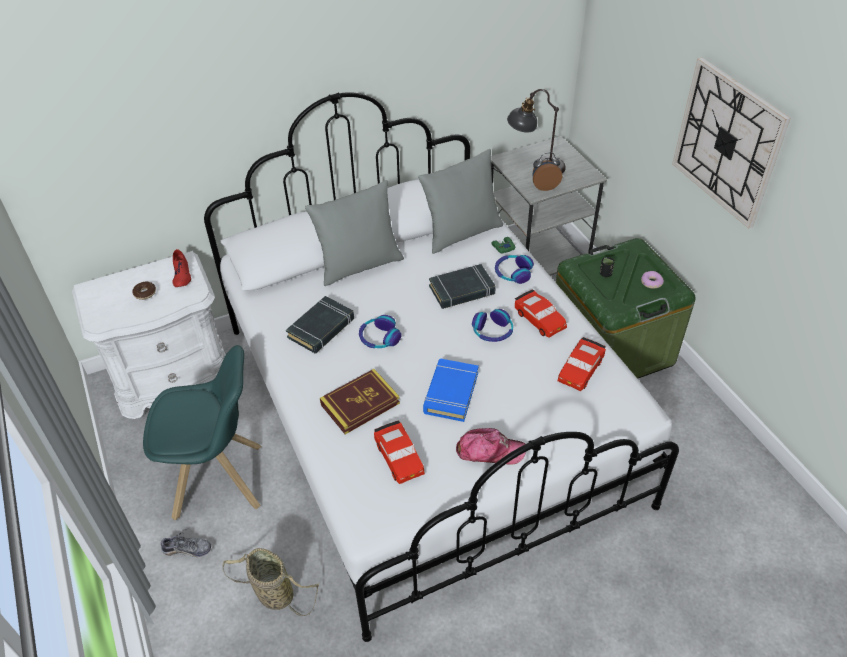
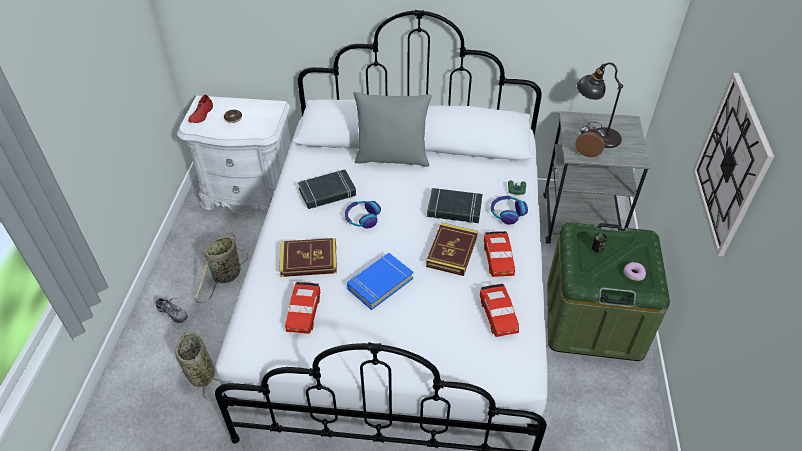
camera: 30 degrees right, 0 degrees up
turquoise chair [143,345,262,521] -> basket [194,233,248,303]
red shoe [172,249,191,287] -> red shoe moved to [188,94,213,123]
grey pillow [418,149,503,254] -> none
cap [456,428,526,465] -> none
headphones [472,309,513,342] -> book [426,223,478,276]
red toy car [558,337,606,391] -> red toy car turned 75 degrees counterclockwise [480,284,519,337]

